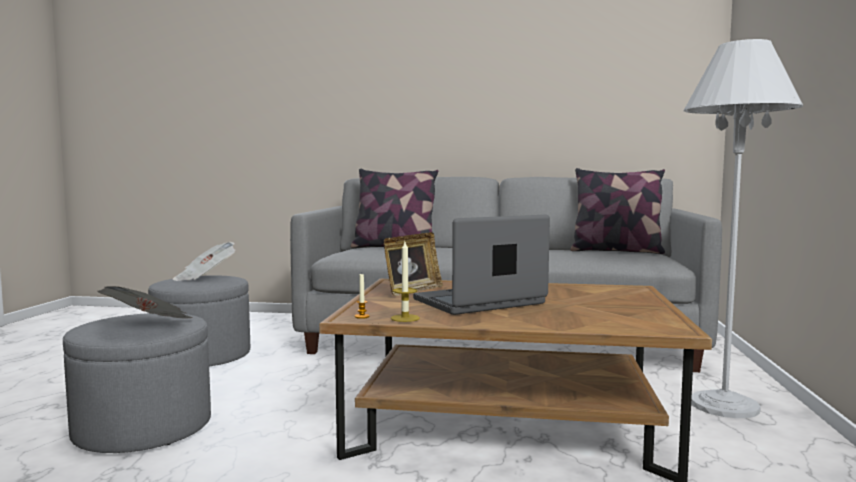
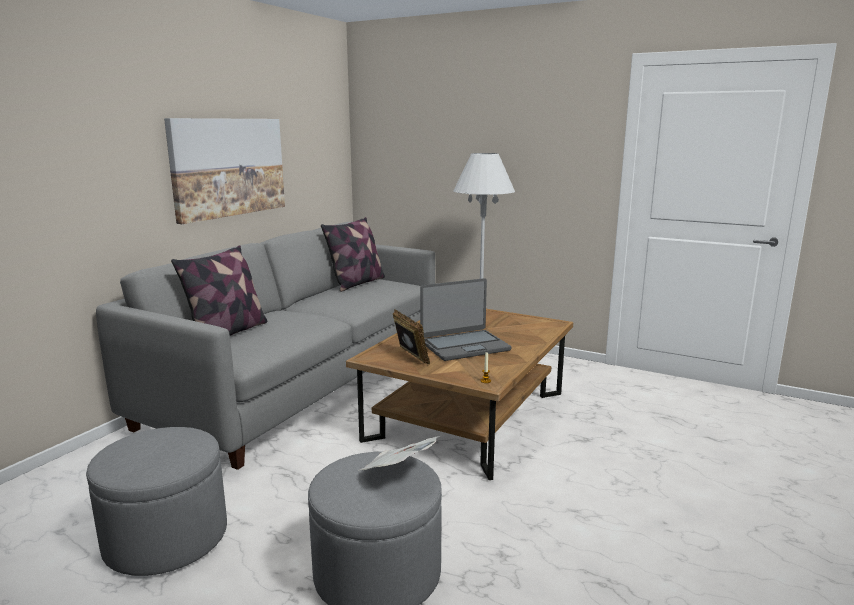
camera: 70 degrees left, 10 degrees up
newspaper [173,242,235,281] -> none
candle [391,242,420,322] -> none
laptop [413,215,550,315] -> laptop turned 105 degrees counterclockwise [420,278,511,361]
none -> picture [164,118,285,224]

